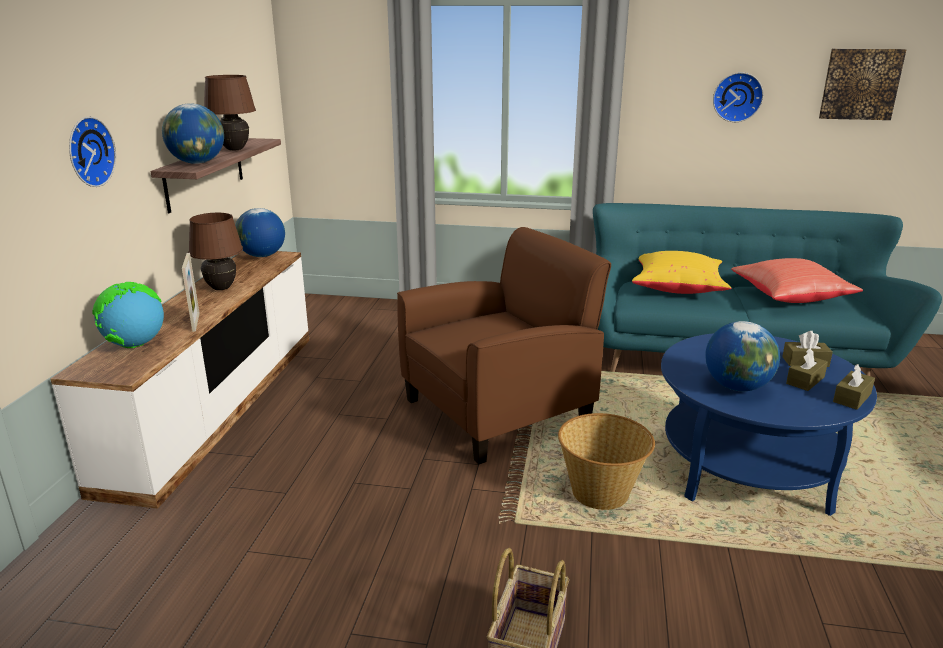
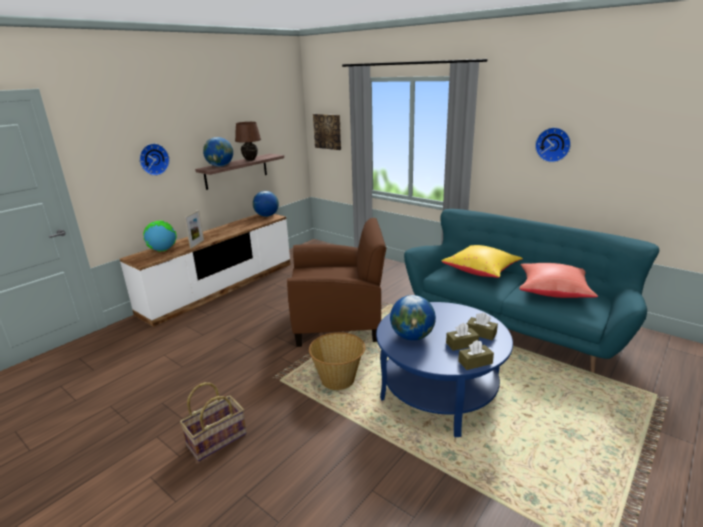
camera: 30 degrees right, 0 degrees up
brown table lamp [188,213,243,290] -> none
picture [819,49,906,120] -> picture moved to [313,114,341,150]

